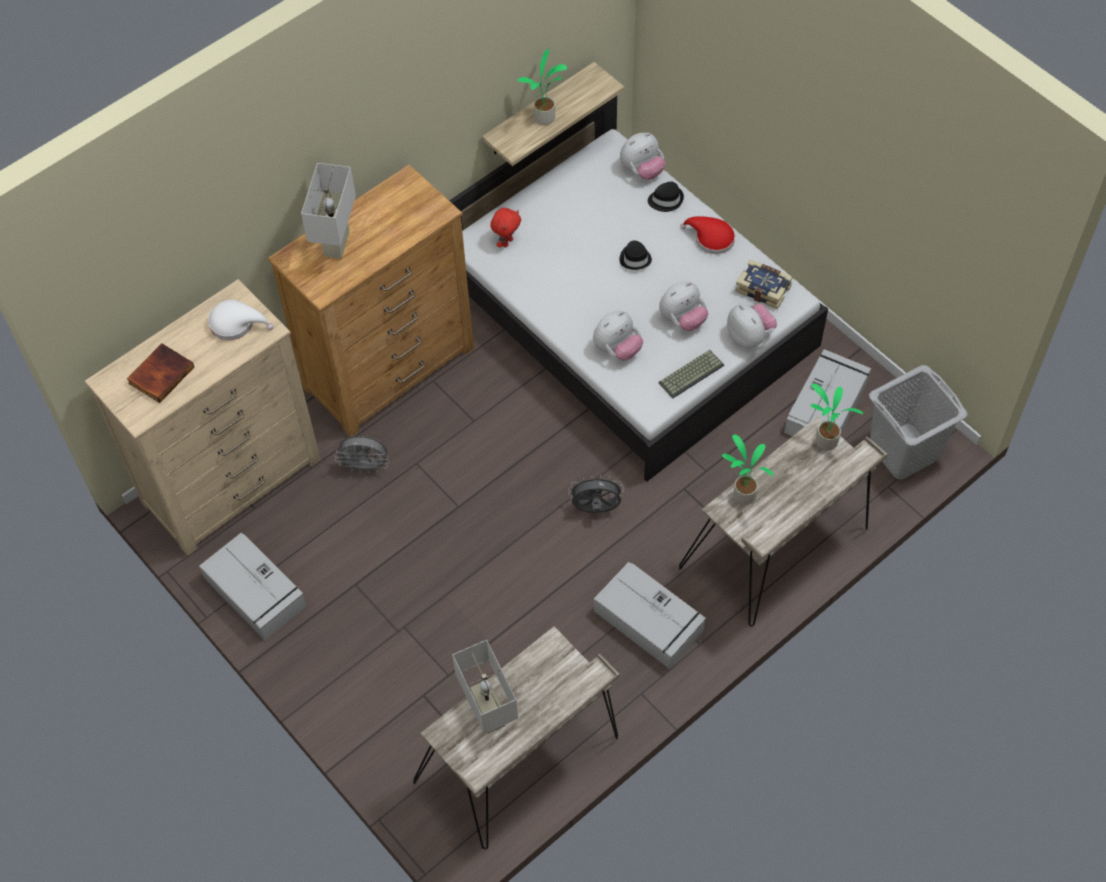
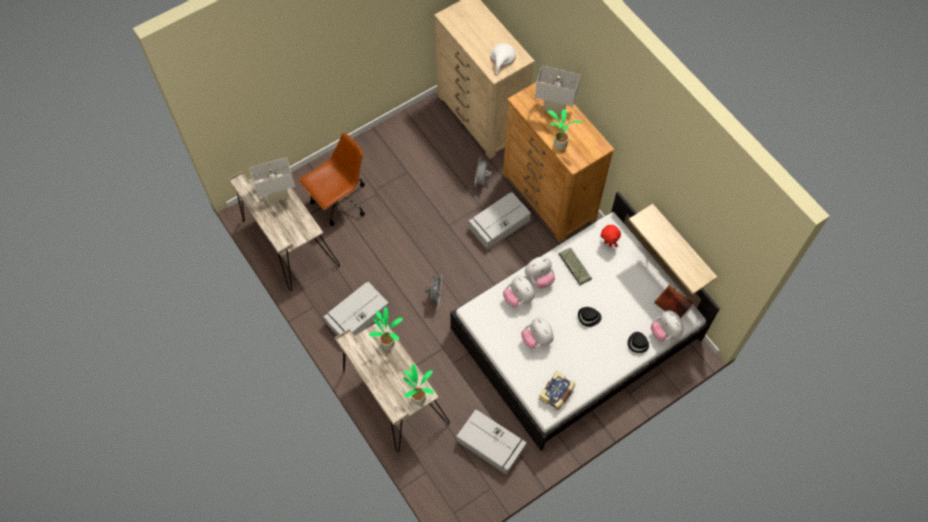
camera: 95 degrees right, 5 degrees up
book [127,343,194,403] -> book moved to [654,285,693,318]
grey storage box [199,533,306,640] -> grey storage box moved to [468,192,531,250]
potted plant [517,49,567,125] -> potted plant moved to [548,109,582,150]
keyboard [659,350,724,398] -> keyboard moved to [558,247,592,285]
red hat [680,216,735,254] -> none
plush toy [727,304,777,348] -> plush toy moved to [525,257,555,288]
grey laundry basket [869,365,967,480] -> none
none -> brown office chair [299,133,365,226]

